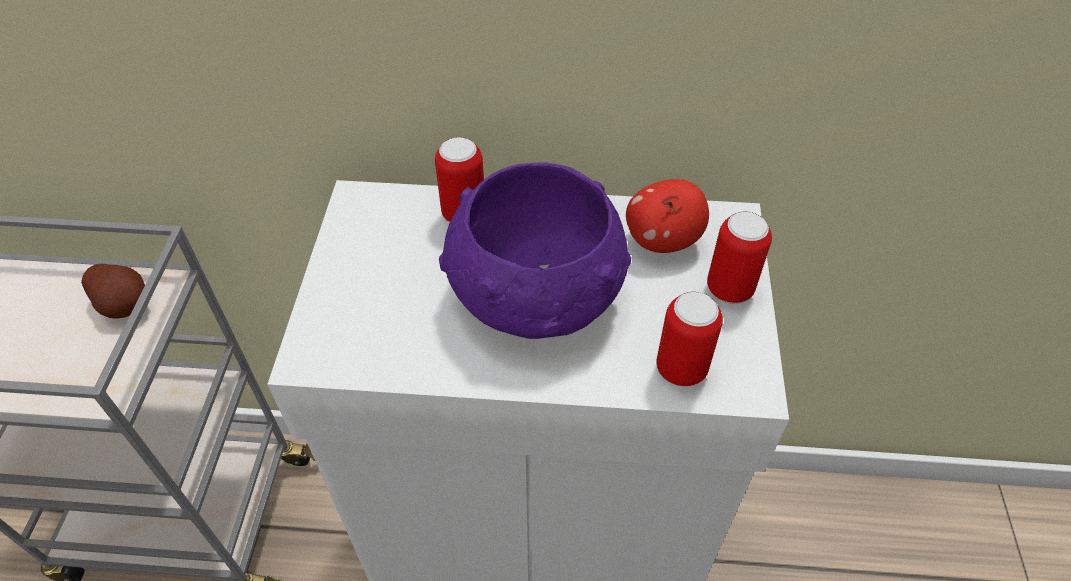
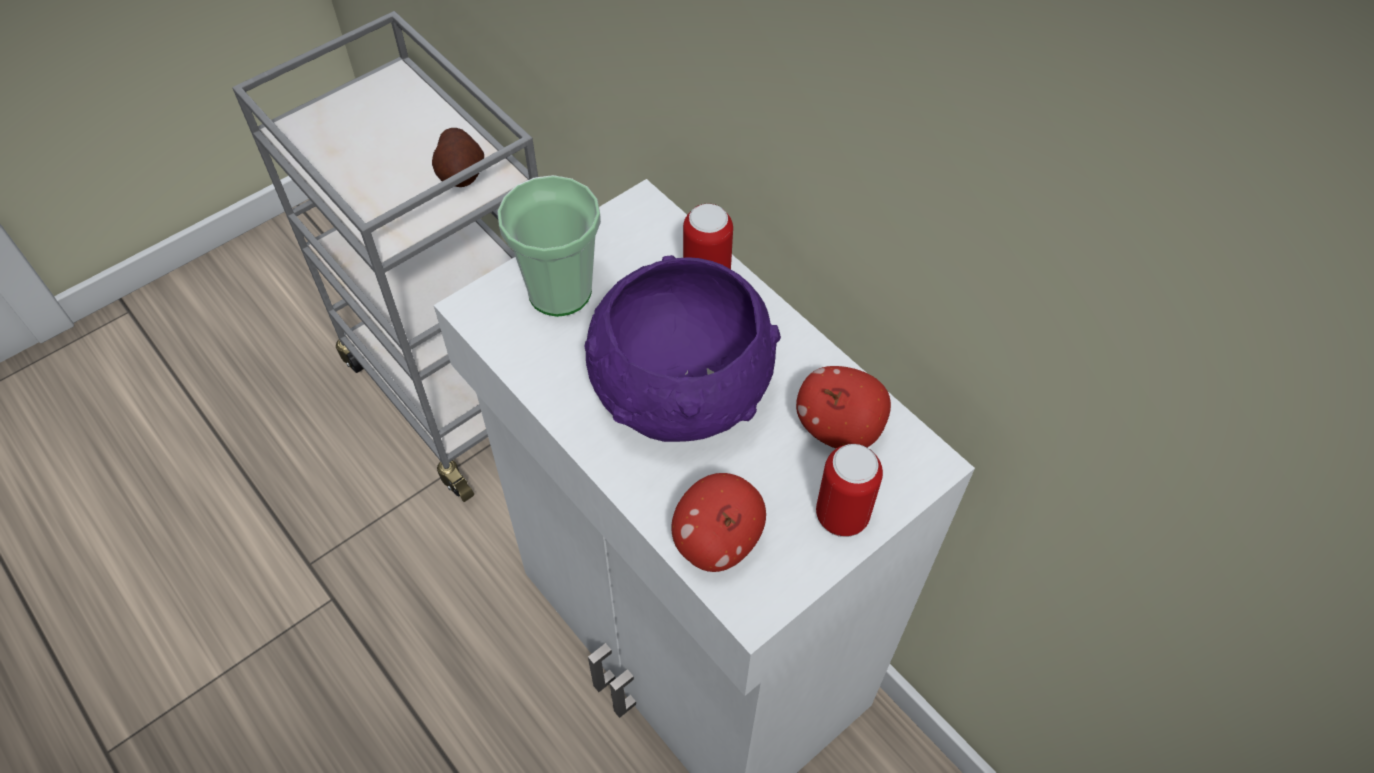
camera: 45 degrees right, 5 degrees up
can [656,292,723,386] -> apple [671,473,766,572]
none -> cup [497,175,601,317]

